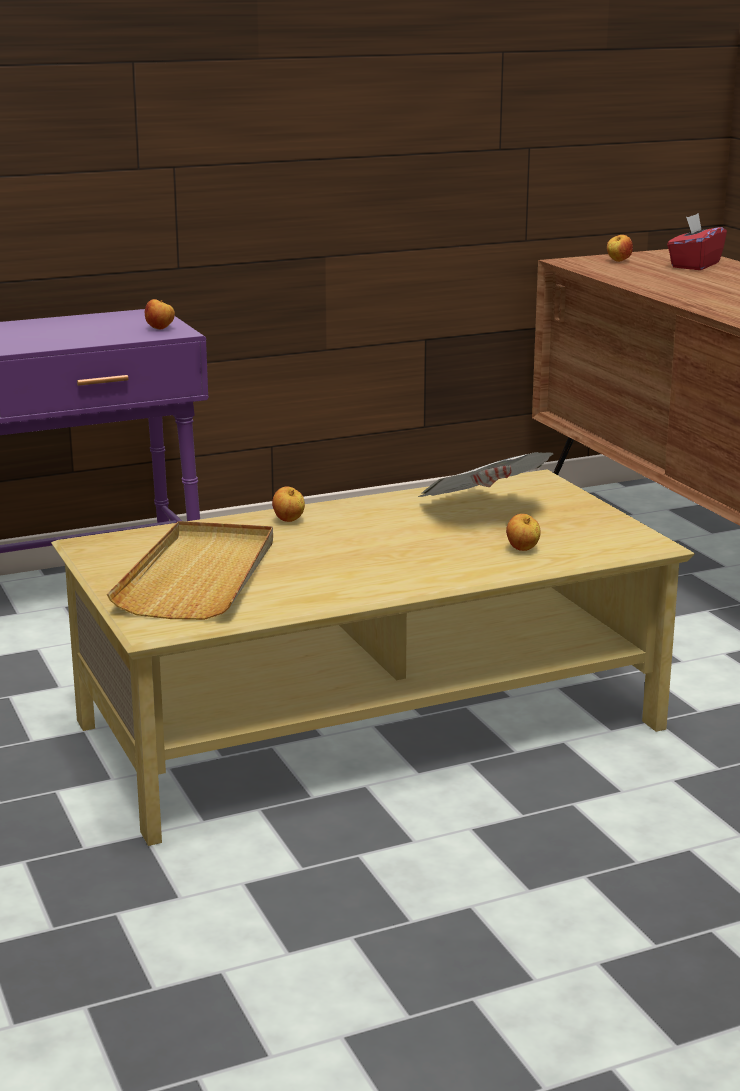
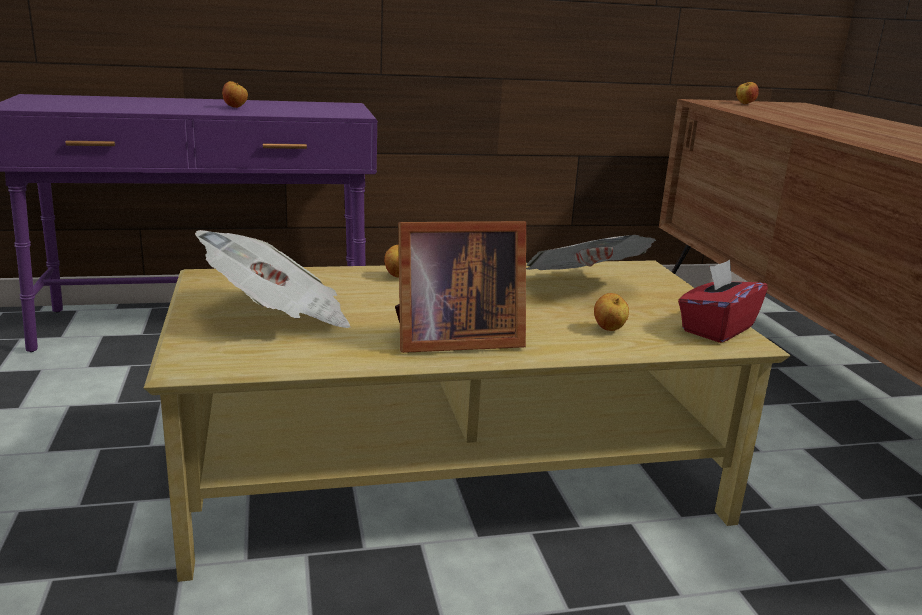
camera: 10 degrees right, 0 degrees up
beige tray [107,521,273,620] -> newspaper [195,230,351,328]
apple [145,299,175,330] -> apple moved to [222,81,248,108]
red tissue box [667,213,727,270] -> red tissue box moved to [678,260,768,343]
none -> picture frame [395,221,526,353]

